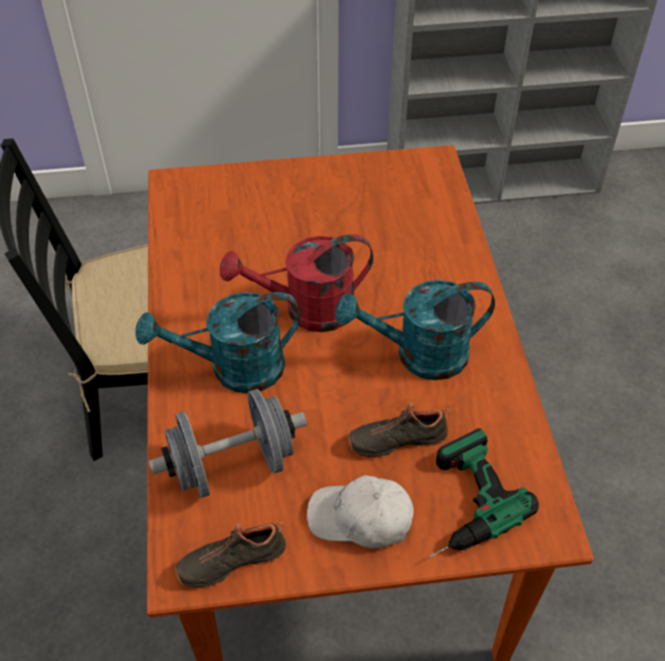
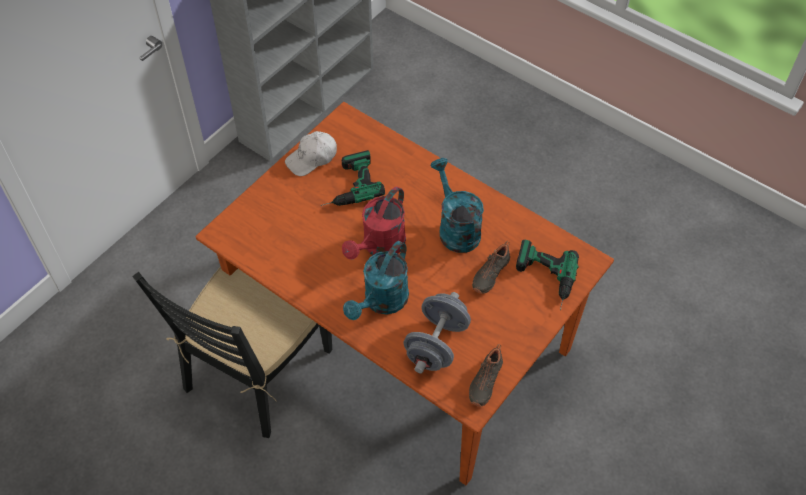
camera: 45 degrees left, 5 degrees up
white cap [307,475,414,549] -> white cap moved to [285,131,337,176]
turquoise watering can [335,280,495,380] -> turquoise watering can turned 120 degrees clockwise [430,158,484,253]
none -> power drill [320,150,385,206]

